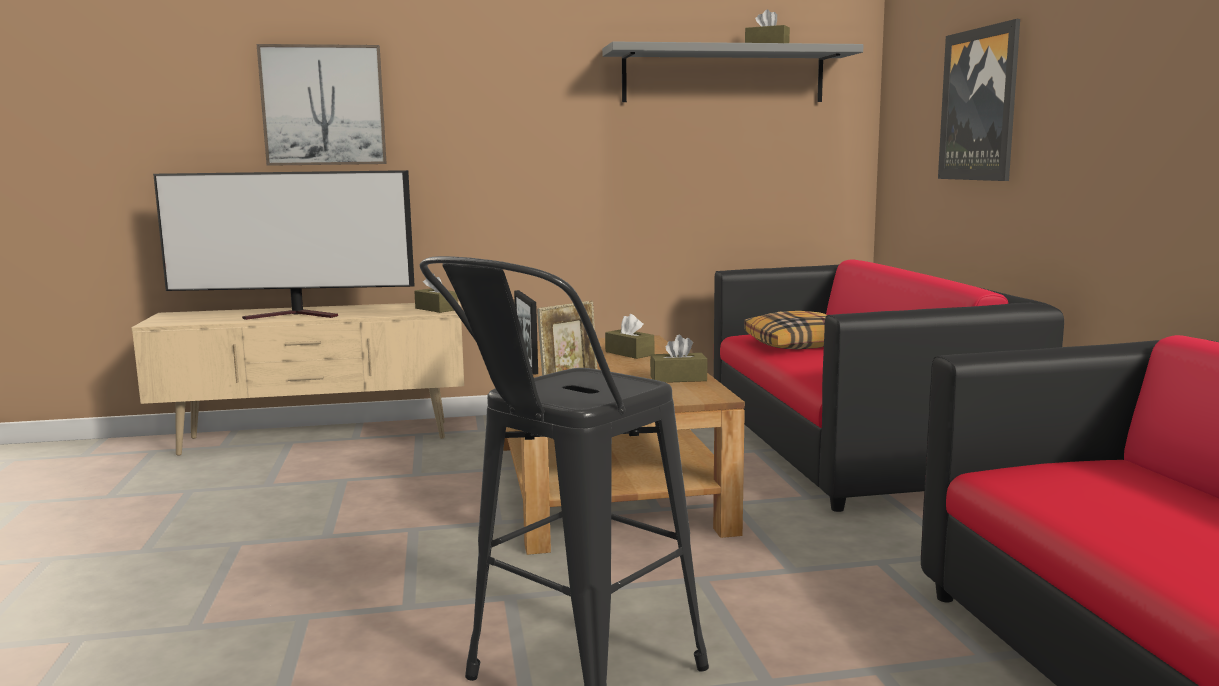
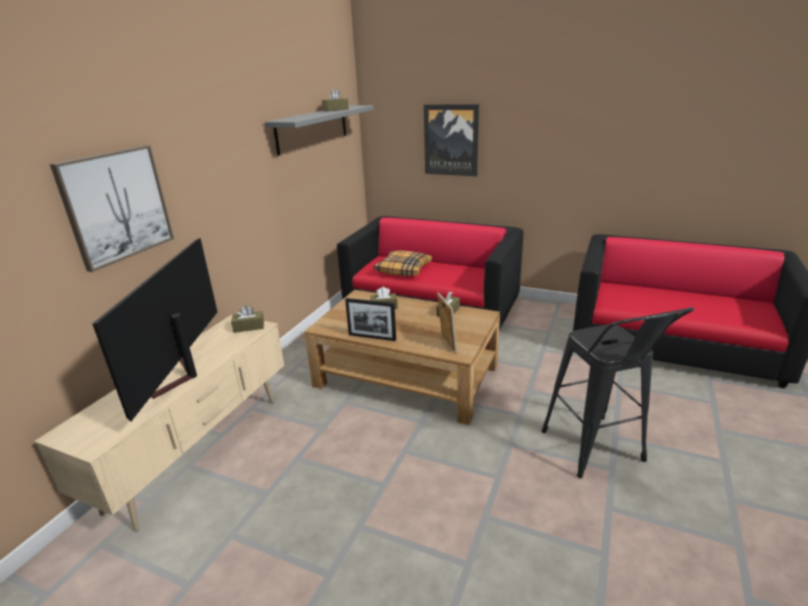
camera: 55 degrees left, 15 degrees up
television [153,170,415,320] -> television turned 150 degrees clockwise [92,238,217,421]

